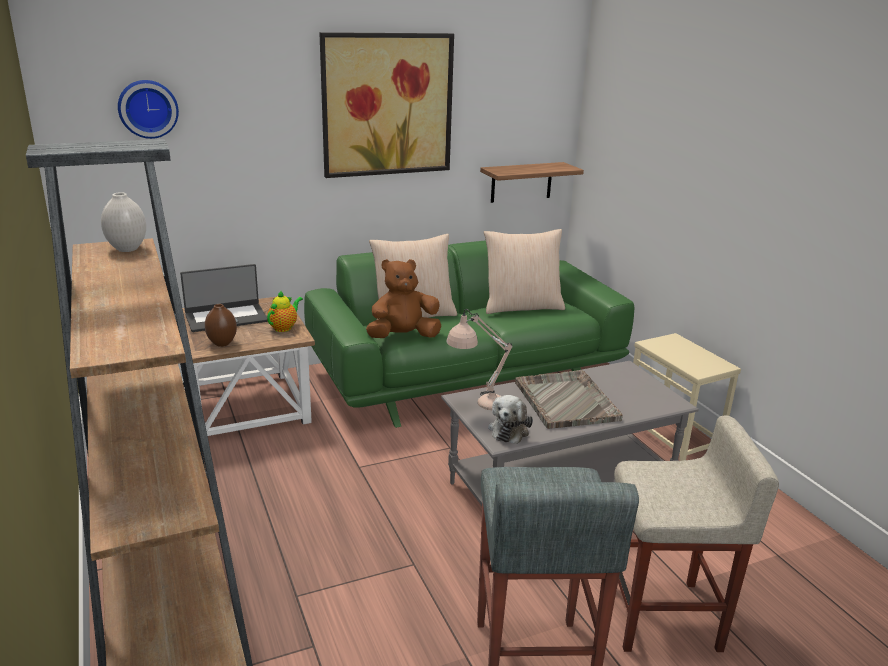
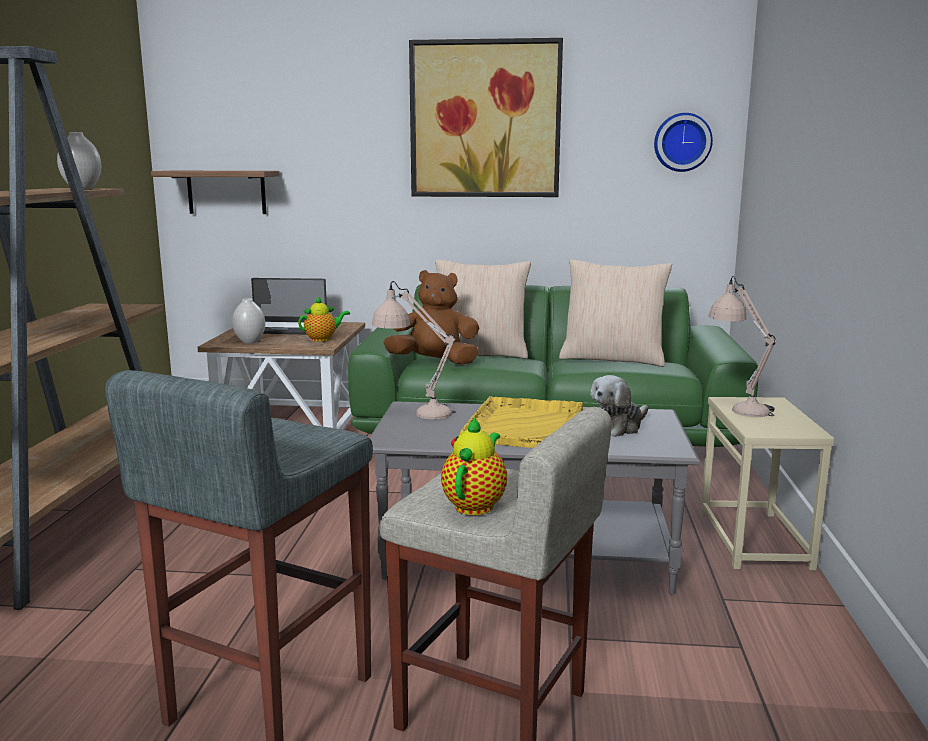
camera: 30 degrees right, 10 degrees down
wall clock [118,80,179,139] -> wall clock moved to [654,113,713,172]
brown vase [205,304,237,347] -> white vase [232,298,265,344]
shelf [480,162,584,203] -> shelf moved to [151,171,280,214]
plush toy [488,395,533,444] -> plush toy moved to [590,375,648,437]
grey tray [515,370,623,429] -> yellow tray [460,396,583,448]
none -> teapot [441,416,508,515]
none -> beige table lamp [708,276,776,417]

